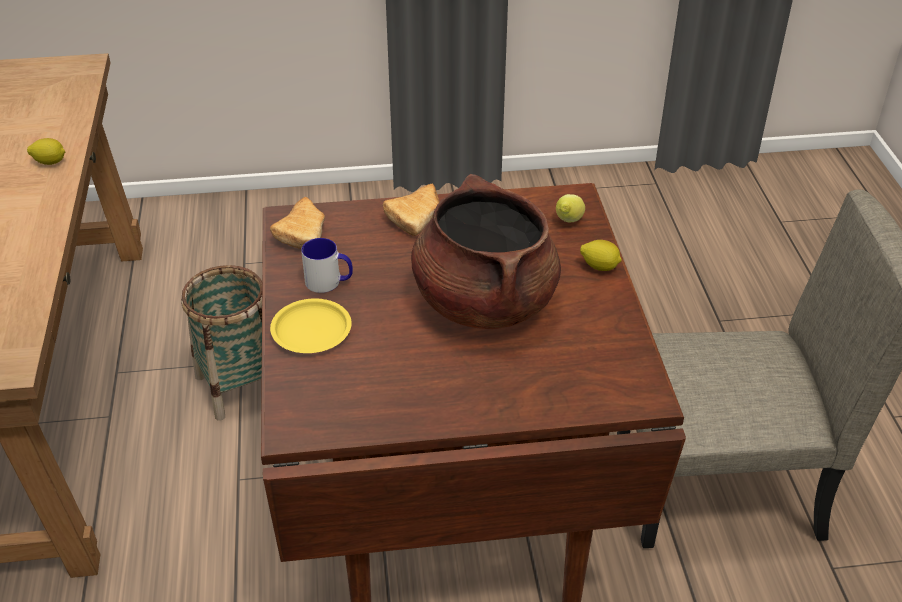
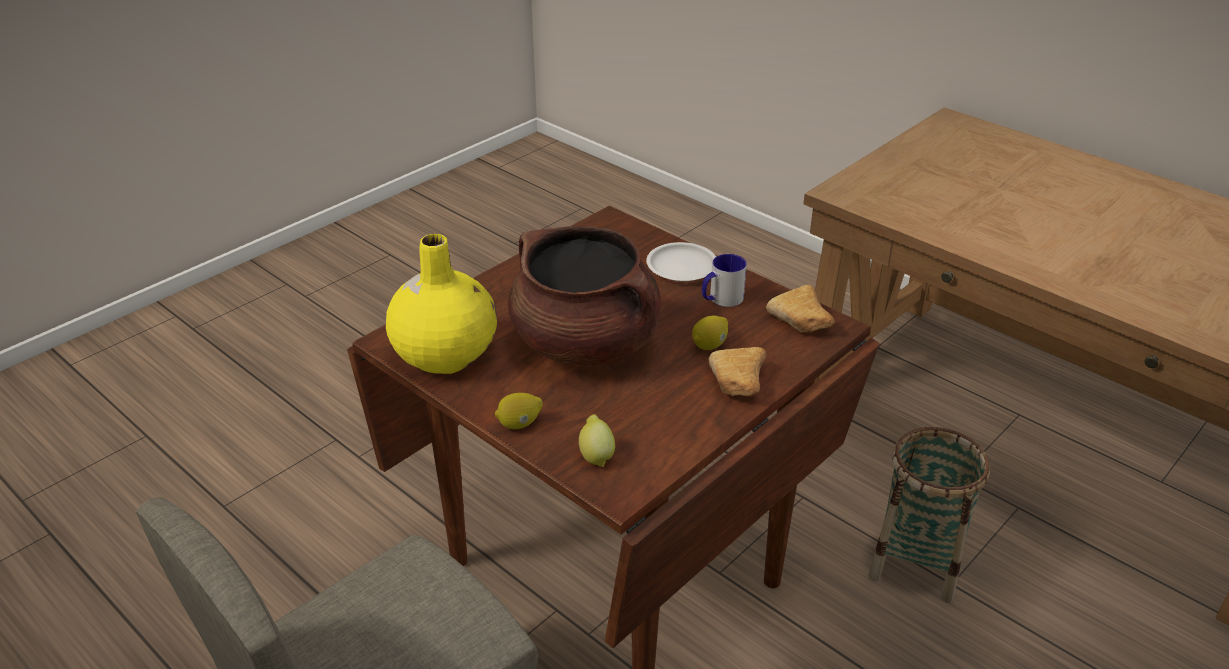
camera: 140 degrees right, 5 degrees down
lemon [27,138,65,165] -> lemon moved to [692,315,728,350]
yellow plate [270,298,352,353] -> white plate [646,242,716,281]
none -> yellow vase [386,234,497,374]

